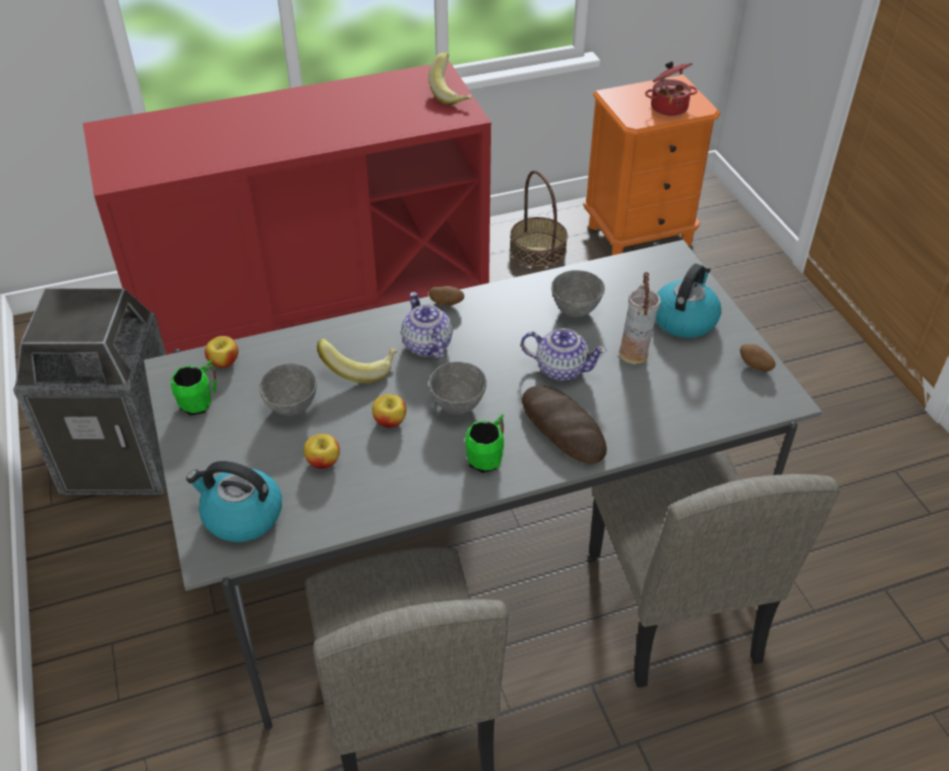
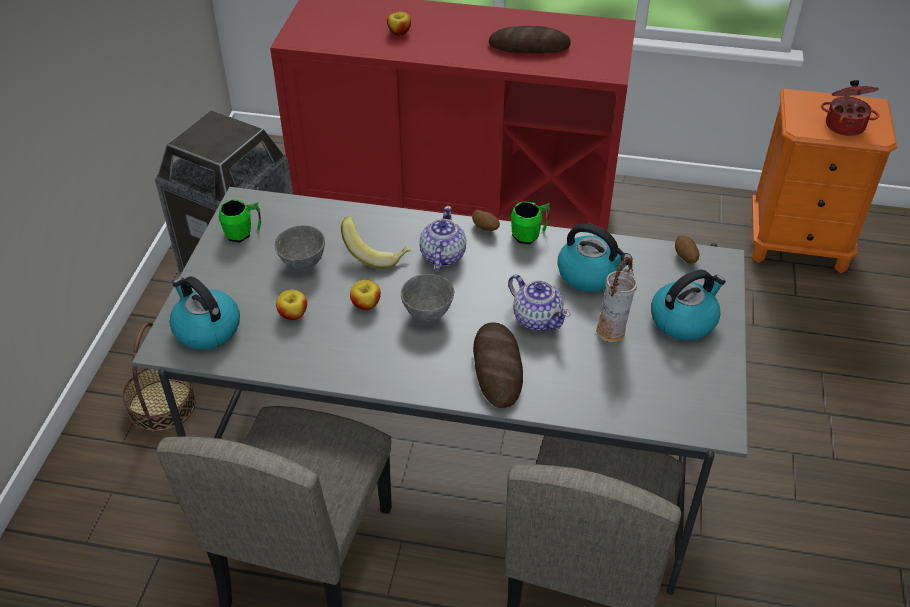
camera: 30 degrees right, 0 degrees up
apple [205,336,238,368] -> apple moved to [387,12,411,36]
banana [429,52,471,105] -> none
green mug [465,414,504,473] -> green mug moved to [511,201,550,244]
basket [510,170,568,267] -> basket moved to [123,322,196,432]
grey bowl [551,270,605,317] -> kettle [557,223,632,292]
potato [740,344,776,372] -> potato moved to [675,235,699,264]
none -> bread [489,26,571,53]

